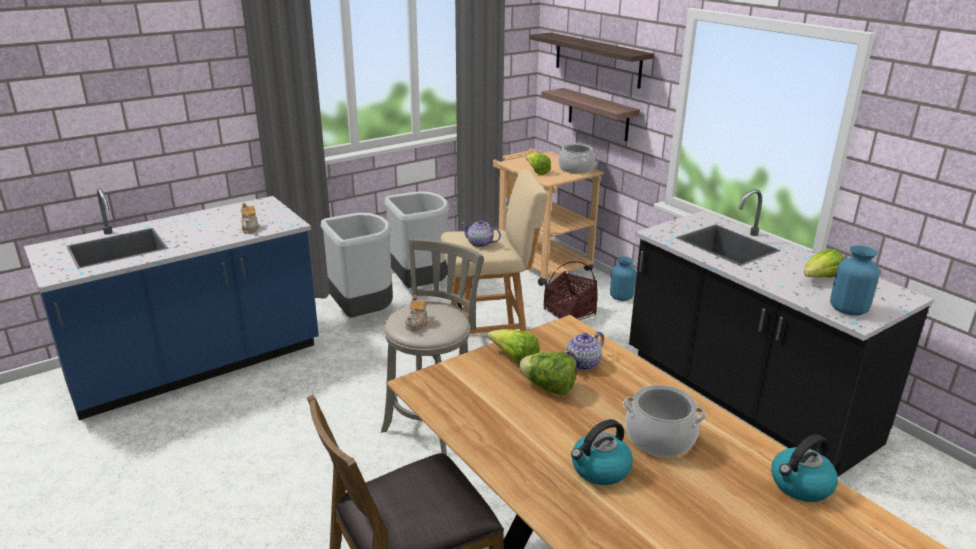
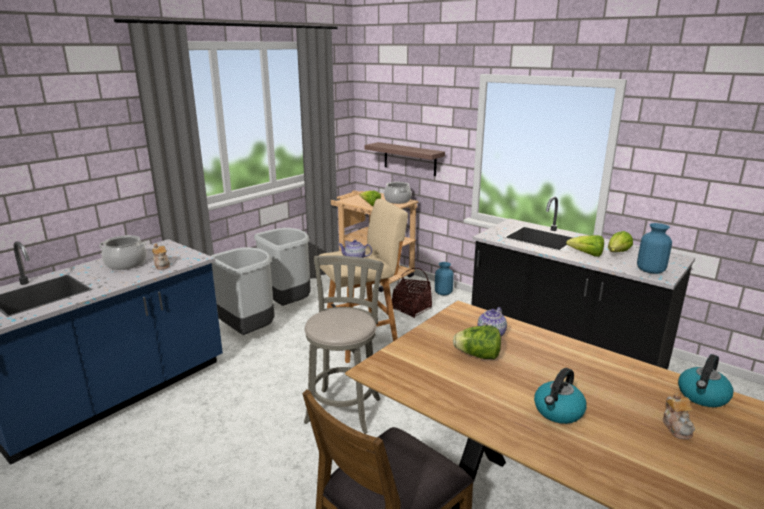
camera: 15 degrees left, 5 degrees down
teapot [405,295,428,331] -> teapot moved to [663,393,695,440]
lettuce [487,329,539,365] -> lettuce moved to [566,235,604,257]
shelf [530,33,654,89] -> none
cooking pot [623,385,706,457] -> cooking pot moved to [99,235,146,270]

